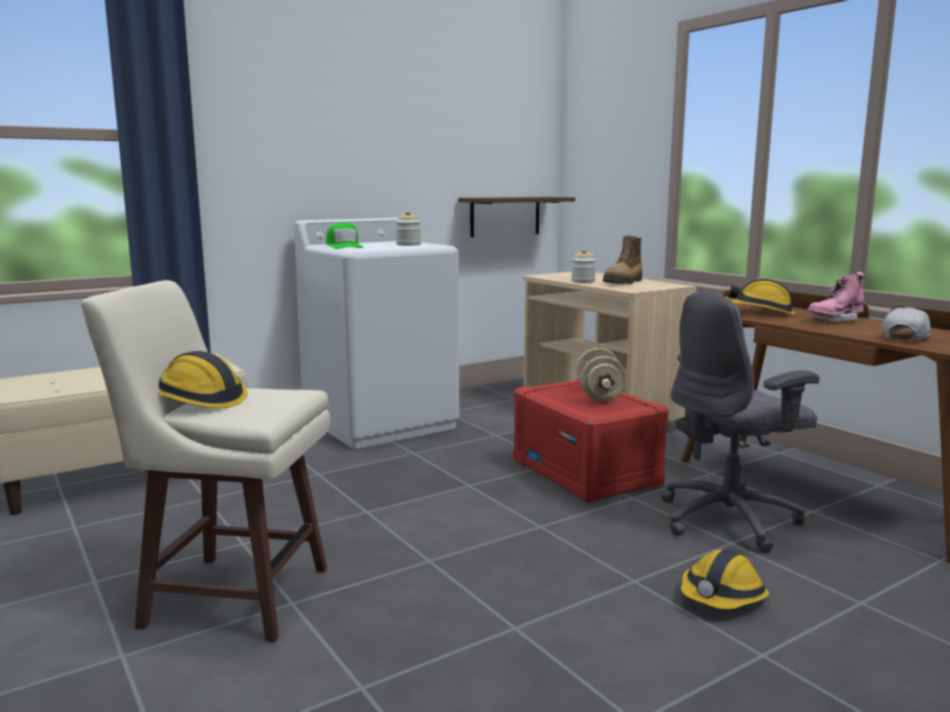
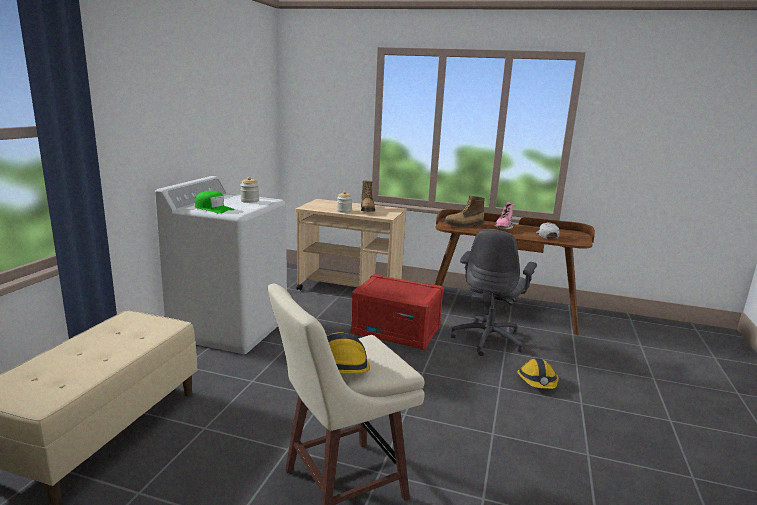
camera: 40 degrees left, 5 degrees up
shelf [458,197,575,237] -> none
beige dumbbell [576,348,627,402] -> none
hard hat [725,279,795,315] -> boot [444,196,485,228]

